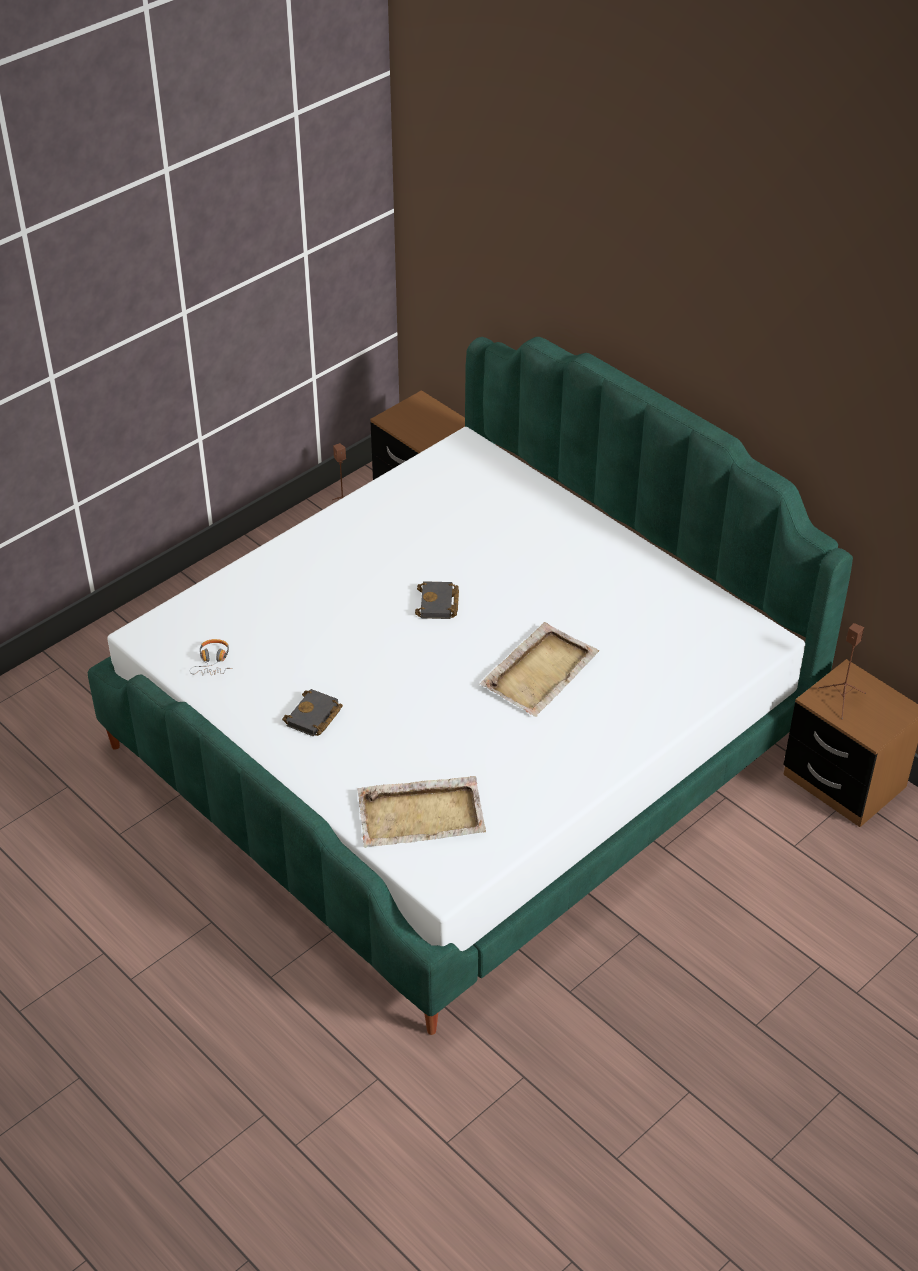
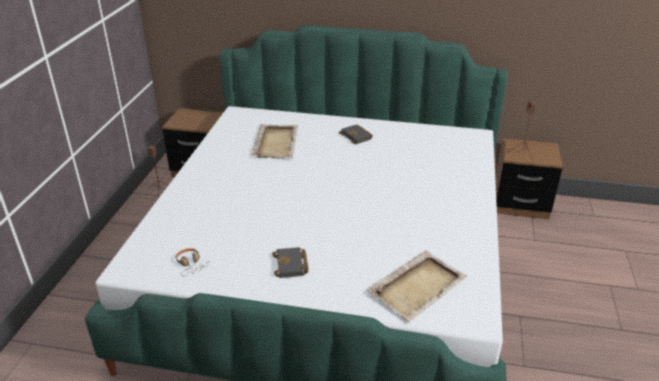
camera: 35 degrees left, 10 degrees down
black book [415,581,459,619] -> black book moved to [339,124,373,144]
beige tray [480,622,599,717] -> beige tray moved to [251,124,298,159]

